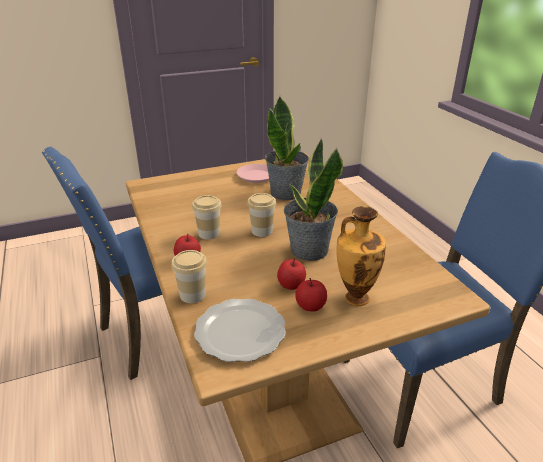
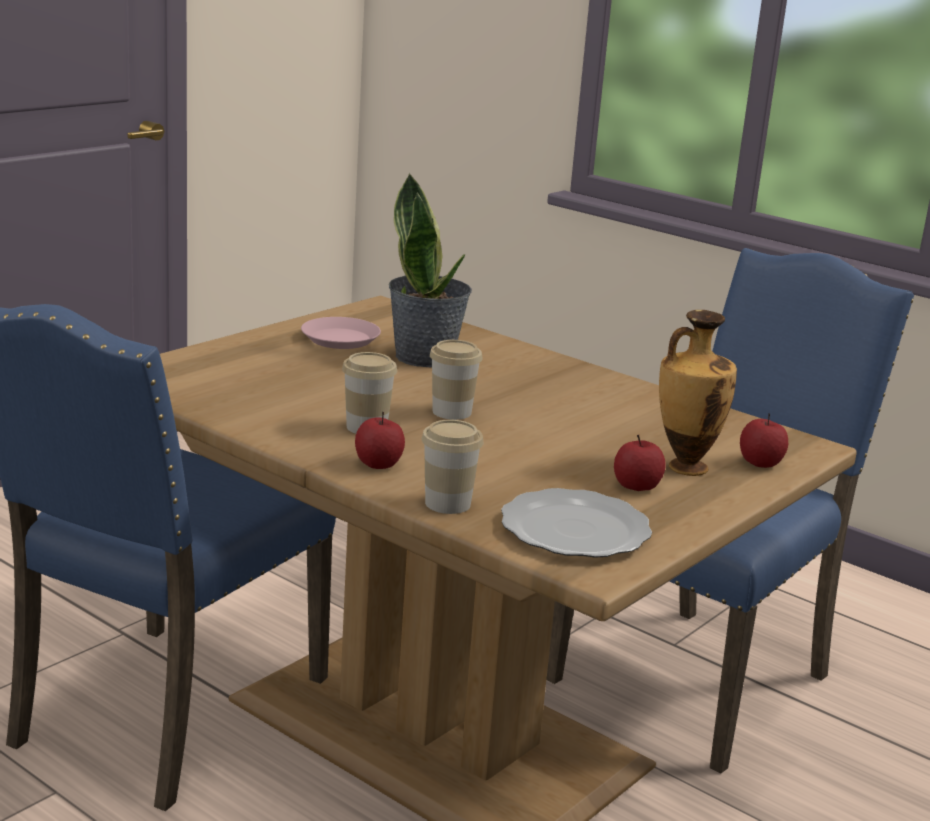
camera: 30 degrees left, 10 degrees down
apple [277,258,306,290] -> apple moved to [740,414,788,468]
potted plant [284,138,343,261] -> none

